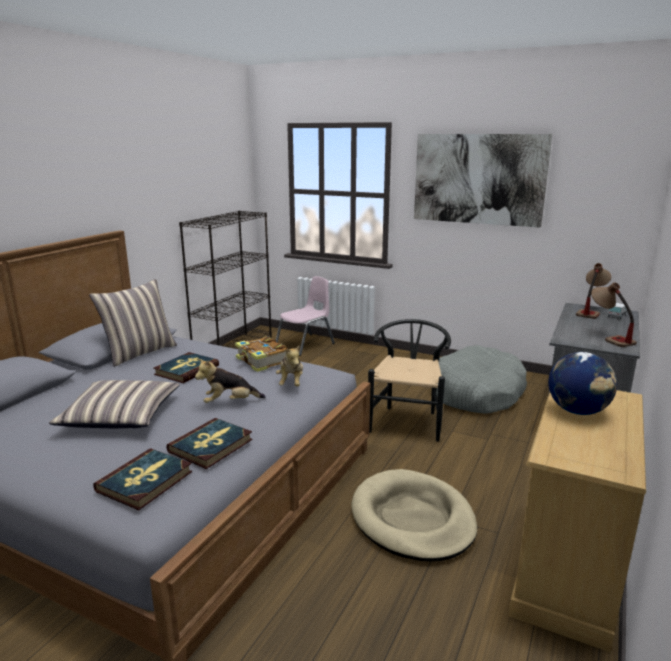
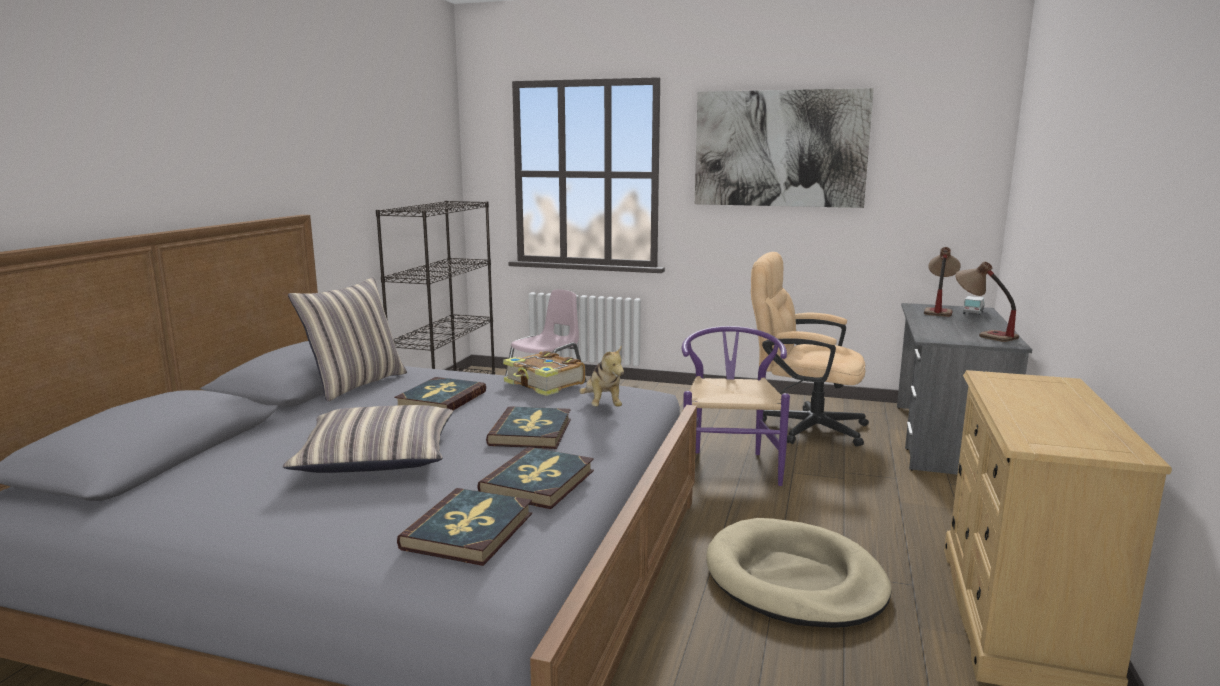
camera: 10 degrees left, 5 degrees down
plush toy [195,358,266,403] -> book [486,406,571,449]
black chair [368,319,451,442] -> purple chair [681,326,790,486]
grey dog bed [436,345,527,414] -> beige office chair [751,252,869,447]
globe [548,352,617,415] -> none

